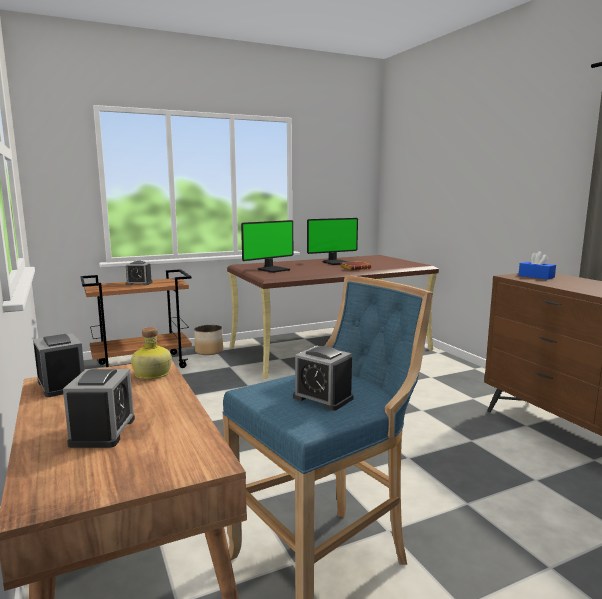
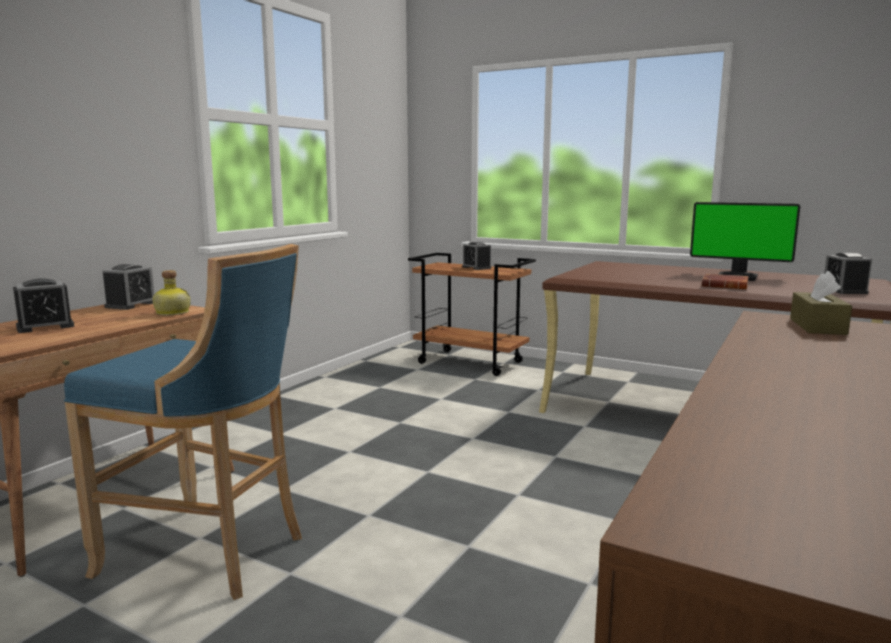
camera: 55 degrees right, 0 degrees up
planter [194,325,223,355] -> none
monitor [241,220,293,273] -> none
alarm clock [293,346,353,411] -> alarm clock moved to [824,253,872,294]
blue tissue box [519,251,556,280] -> brown tissue box [790,271,852,335]

